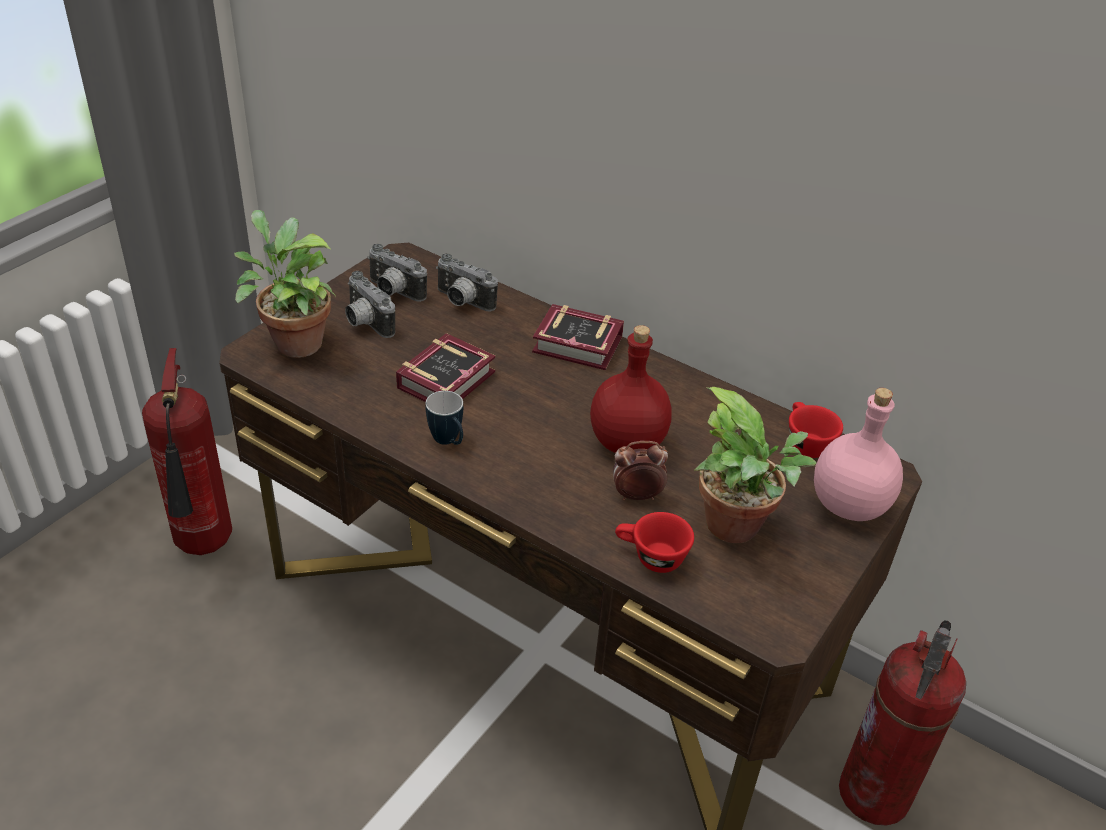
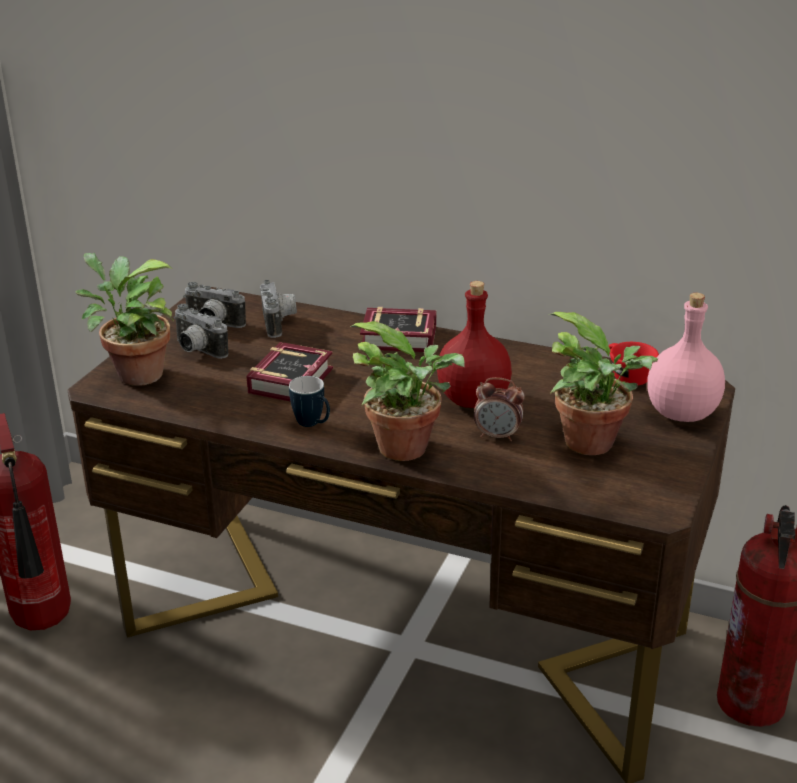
camera: 10 degrees left, 10 degrees down
camera [436,253,498,312] -> camera turned 120 degrees counterclockwise [260,280,297,338]
alarm clock [613,441,668,500] -> alarm clock turned 150 degrees counterclockwise [474,377,525,441]
red cup [615,512,694,573] -> none
none -> potted plant [350,321,465,461]

